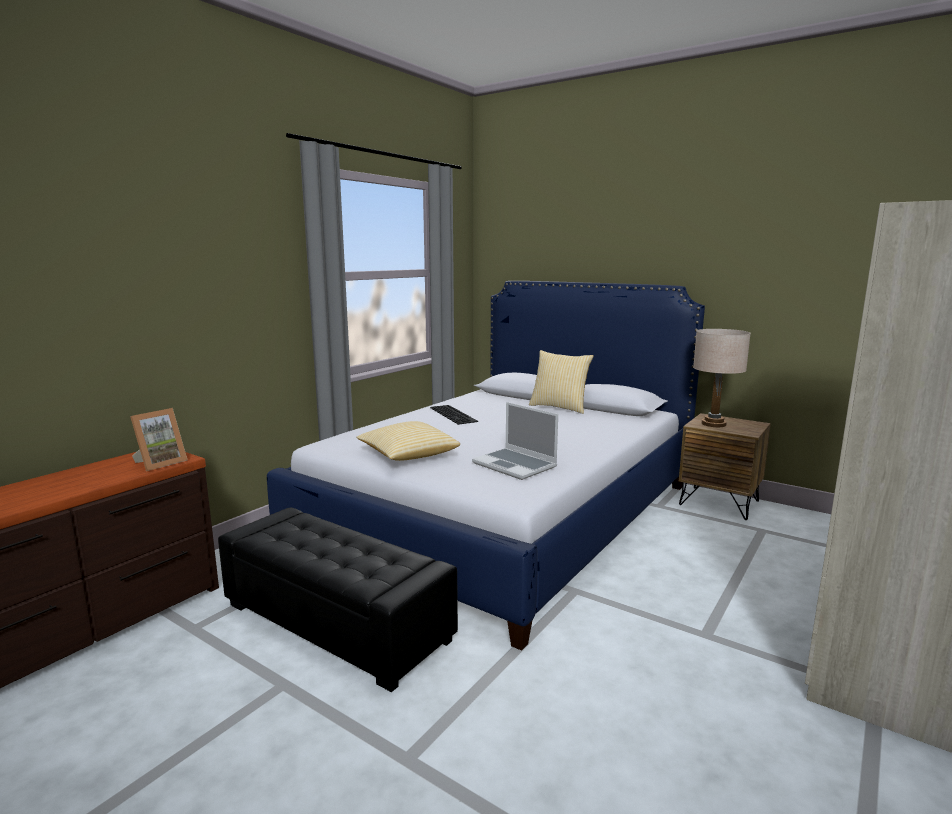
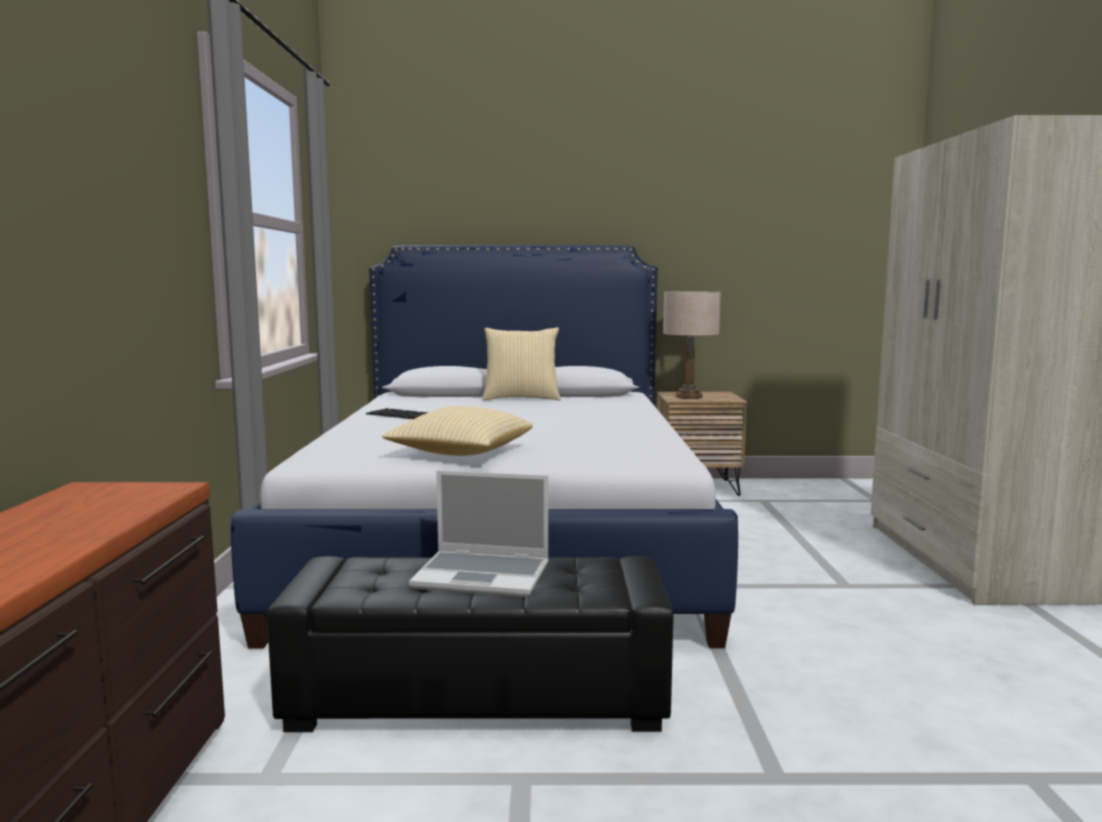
camera: 35 degrees left, 5 degrees down
picture frame [130,408,187,471] -> none
laptop [472,402,558,480] -> laptop moved to [409,470,549,597]

